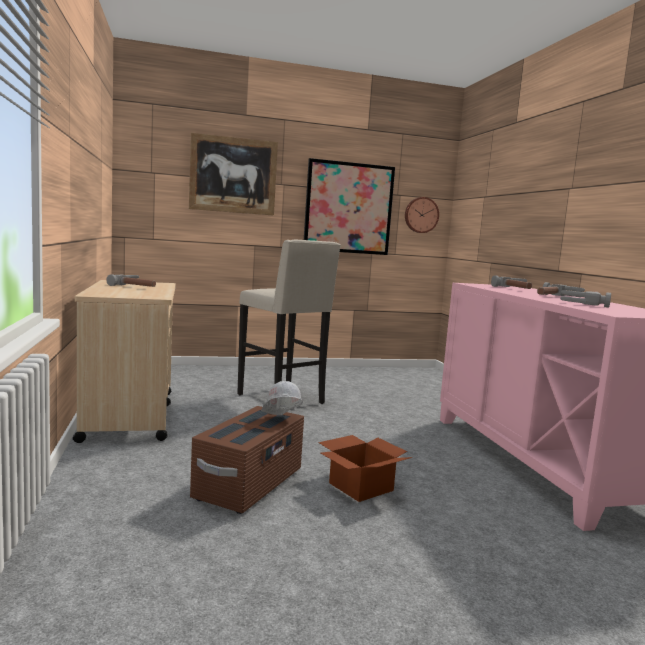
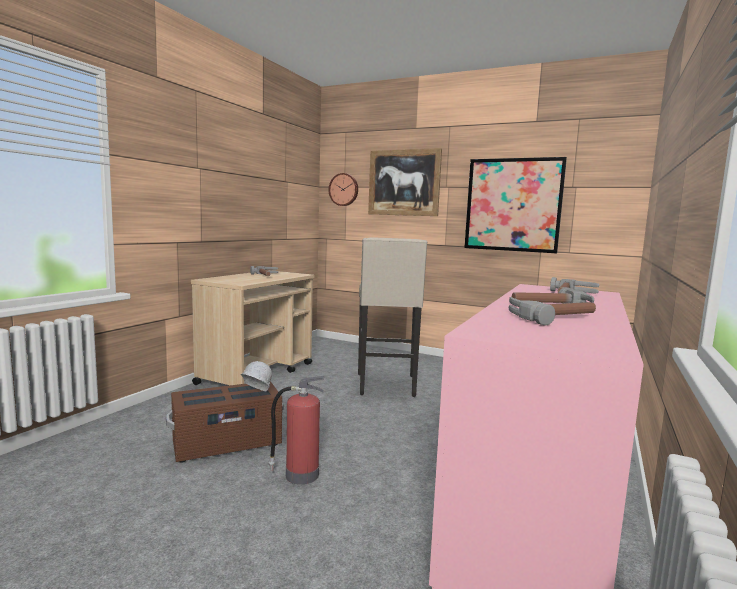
camera: 40 degrees right, 0 degrees up
cardboard box [318,435,413,502] -> fire extinguisher [269,376,325,485]
wall clock [405,197,439,233] -> wall clock moved to [329,173,358,206]

